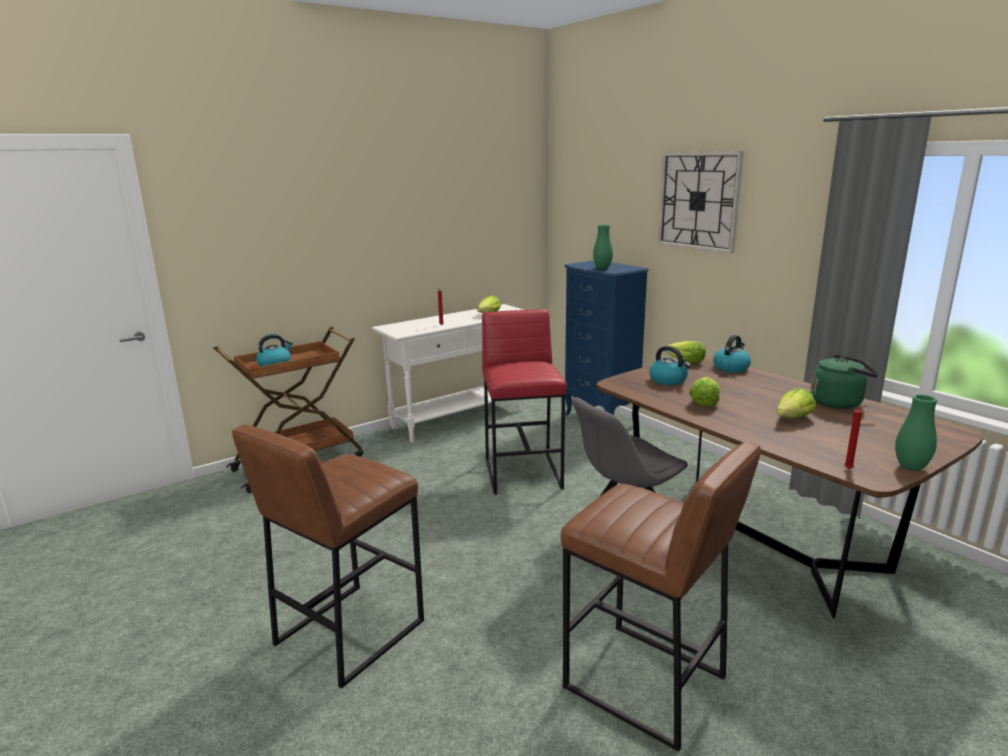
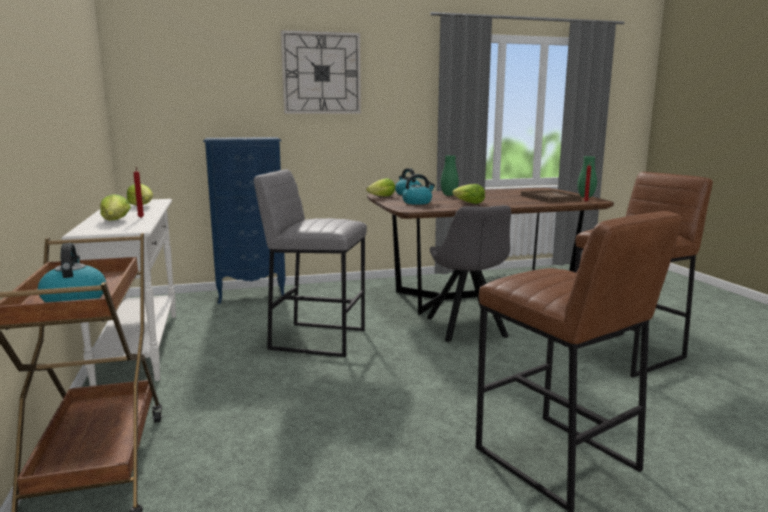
camera: 70 degrees left, 5 degrees down
red stool [482,309,567,495] -> grey stool [254,169,367,357]
green vase [593,225,613,269] -> green vase moved to [441,155,459,196]
lettuce [777,388,816,418] -> lettuce moved to [100,194,131,221]
green kettle [810,354,878,409] -> none
none -> brown tray [521,190,582,203]

